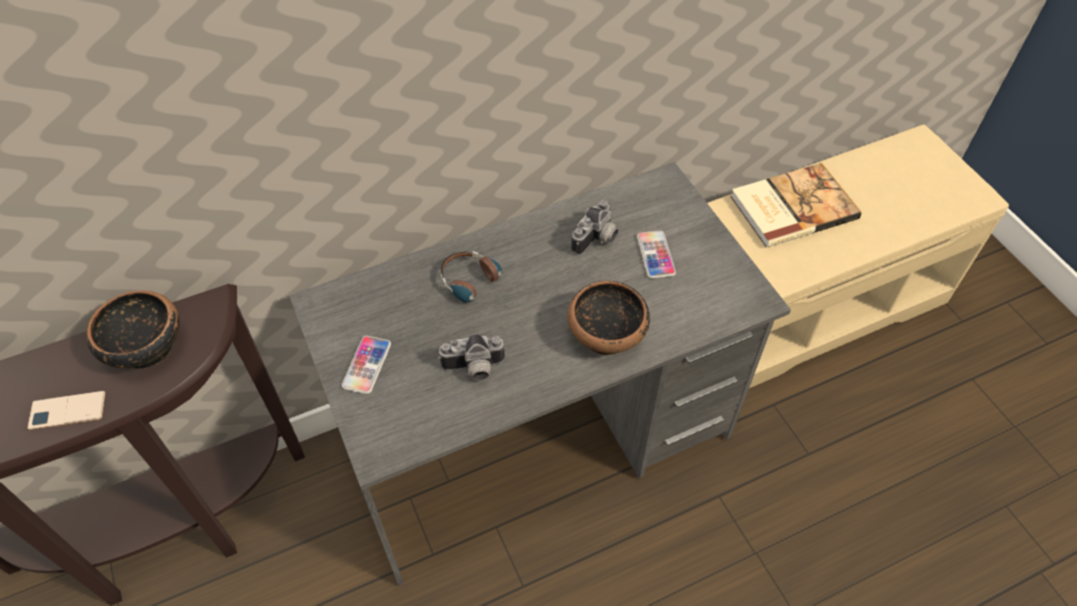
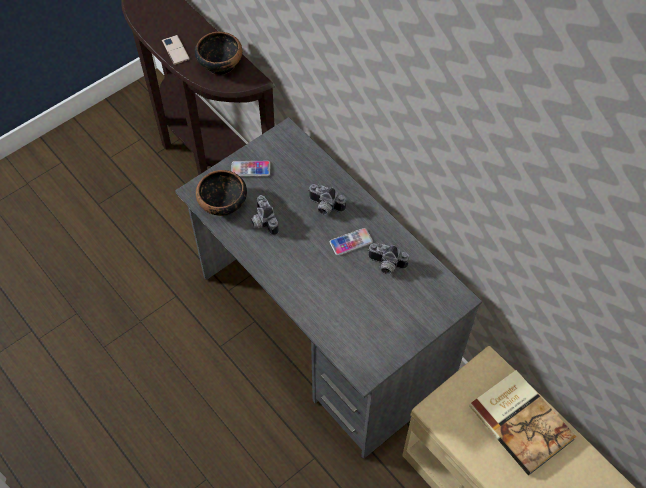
camera: 75 degrees right, 5 degrees up
headphones [441,251,502,309] -> camera [308,184,346,215]
bowl [567,281,650,355] -> bowl moved to [196,170,247,216]
phone [637,230,676,279] -> phone moved to [330,228,373,256]

